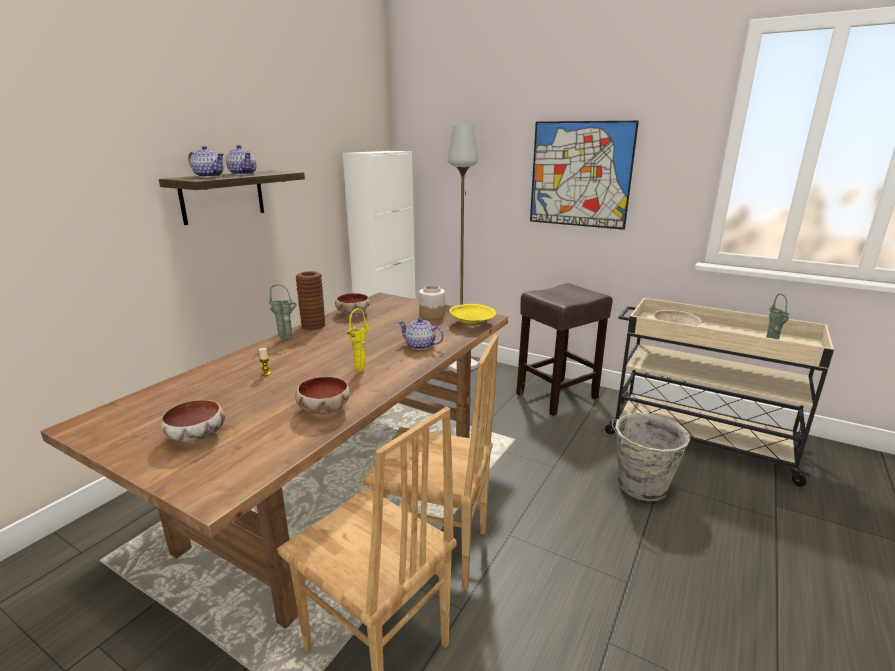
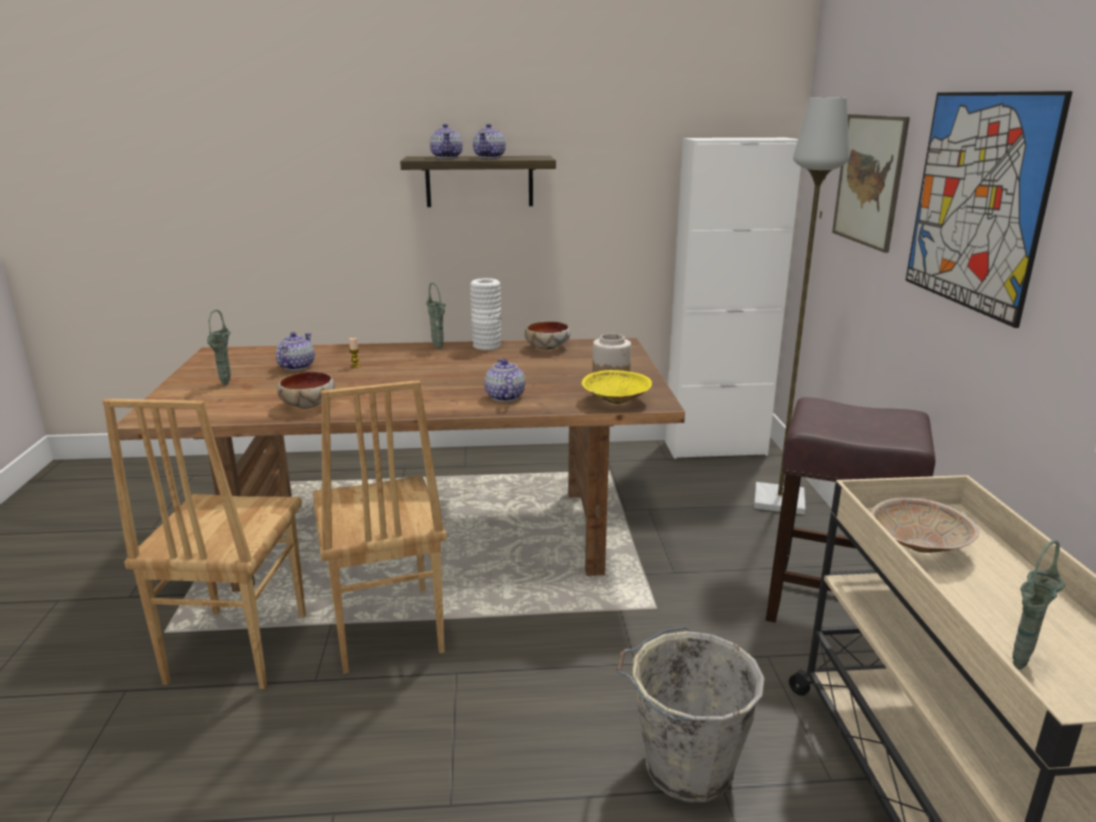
camera: 55 degrees right, 0 degrees up
bowl [161,400,225,442] -> green vase [207,310,231,385]
brown vase [296,271,325,330] -> white vase [470,278,501,350]
yellow vase [346,308,369,372] -> none
none -> teapot [276,332,315,370]
none -> picture [832,114,910,253]

